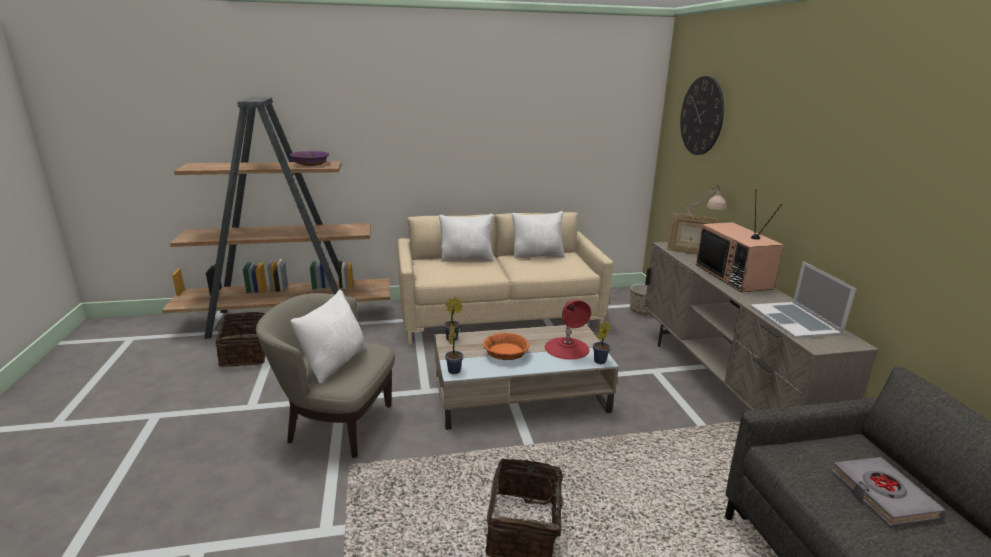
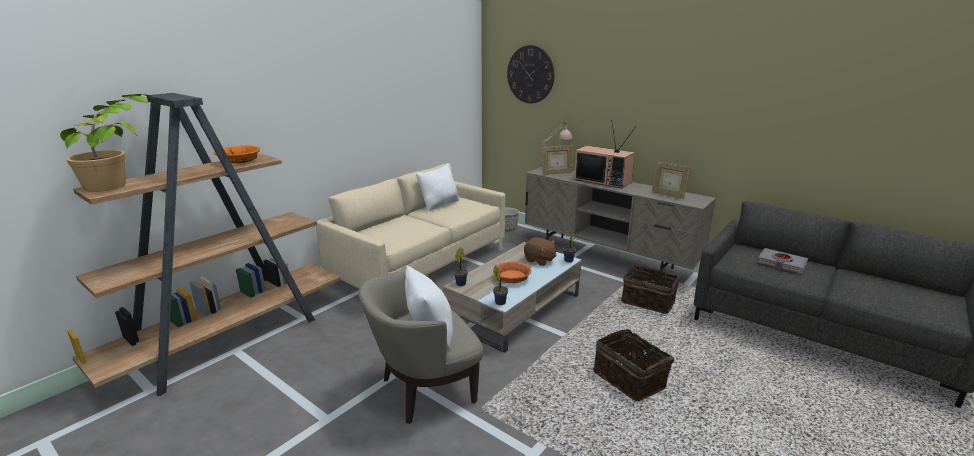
camera: 40 degrees left, 0 degrees up
basket [215,312,266,367] -> basket moved to [621,264,680,314]
purple bowl [290,151,329,166] -> orange bowl [213,146,260,164]
white pillow [439,214,494,262] -> none
red table lamp [545,300,591,360] -> brown plush toy [524,237,556,266]
laptop [750,262,856,339] -> picture frame [652,161,690,199]
none -> potted plant [60,94,160,192]

